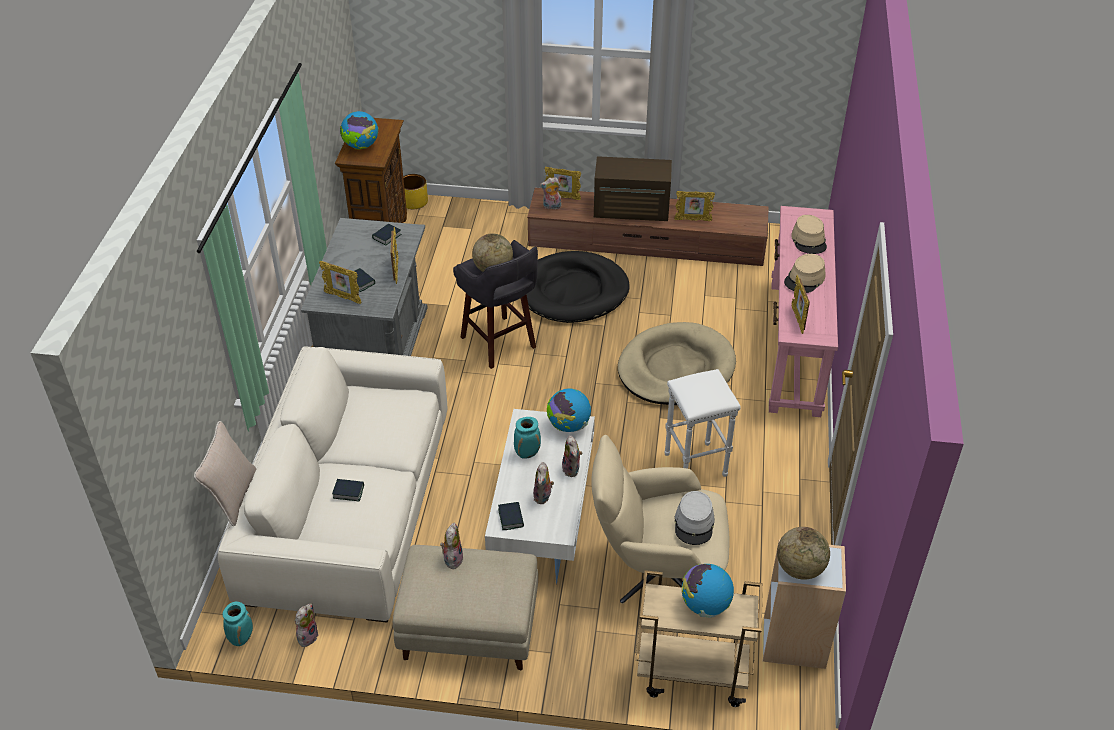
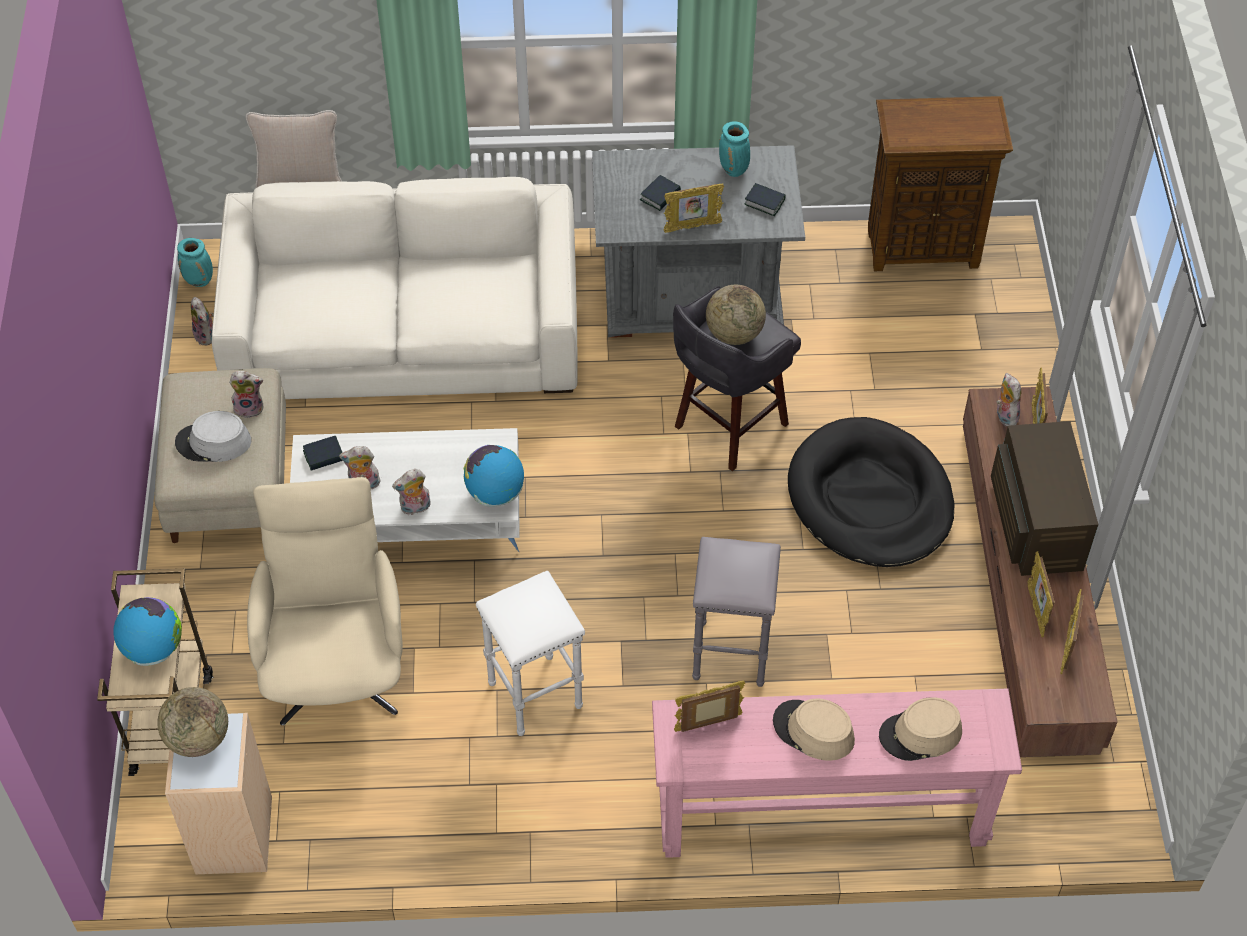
camera: 80 degrees right, 10 degrees up
plush toy [294,603,319,647] -> plush toy turned 45 degrees clockwise [191,297,214,345]
picture frame [319,261,361,304] -> picture frame moved to [1060,589,1084,674]
book [332,479,364,501] -> none
globe [340,111,379,150] -> none
yellow planter [403,174,428,209] -> none
turquoise vase [514,417,541,459] -> turquoise vase moved to [719,121,750,177]
beige dog bed [618,322,736,405] -> grey stool [692,537,781,687]
grey hat [675,491,715,545] -> grey hat moved to [175,411,251,462]

